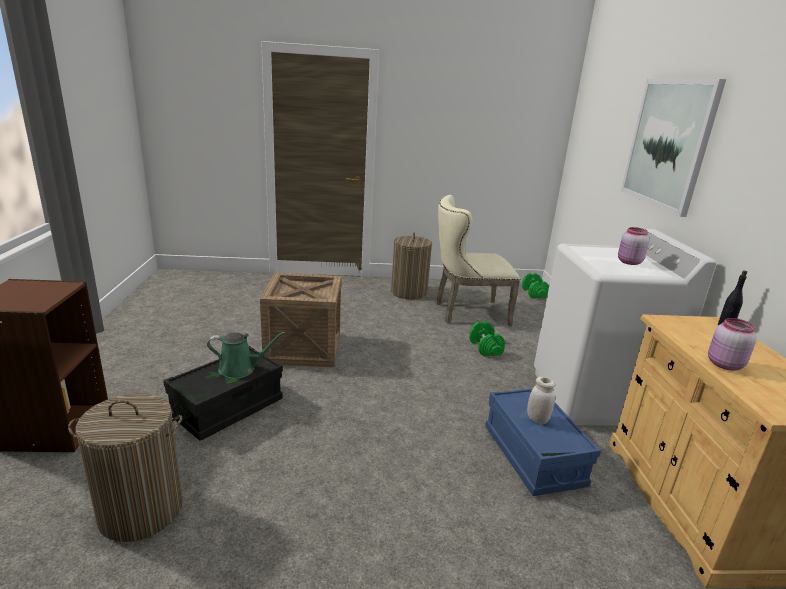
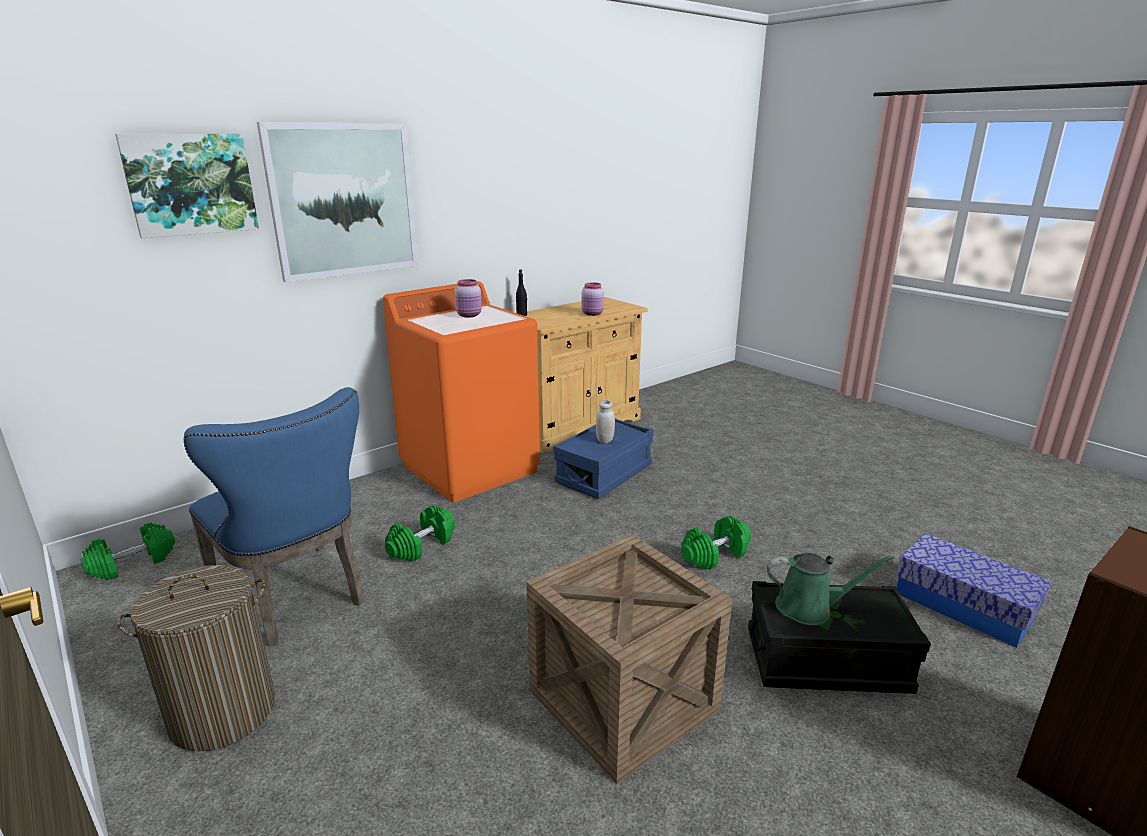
camera: 125 degrees left, 0 degrees up
laundry basket [68,393,183,542] -> storage box [896,533,1051,648]
green watering can [207,332,286,379] -> green watering can turned 135 degrees clockwise [767,553,894,625]
beige chair [437,195,520,326] -> blue chair [184,387,364,647]
white washing machine [534,229,717,426] -> orange washing machine [383,281,540,502]
none -> picture [115,134,259,238]
none -> green dumbbell [681,516,751,570]

